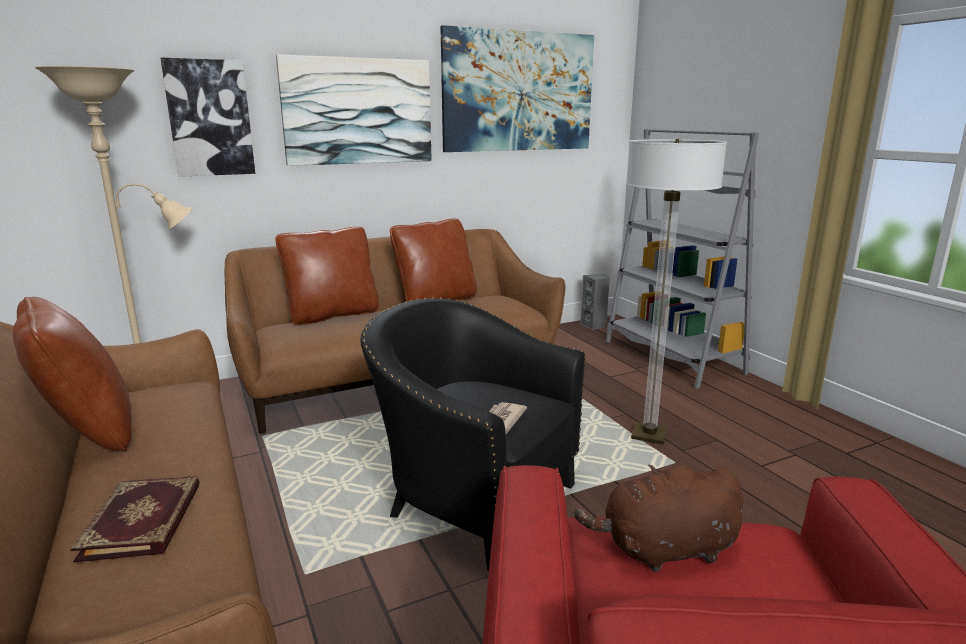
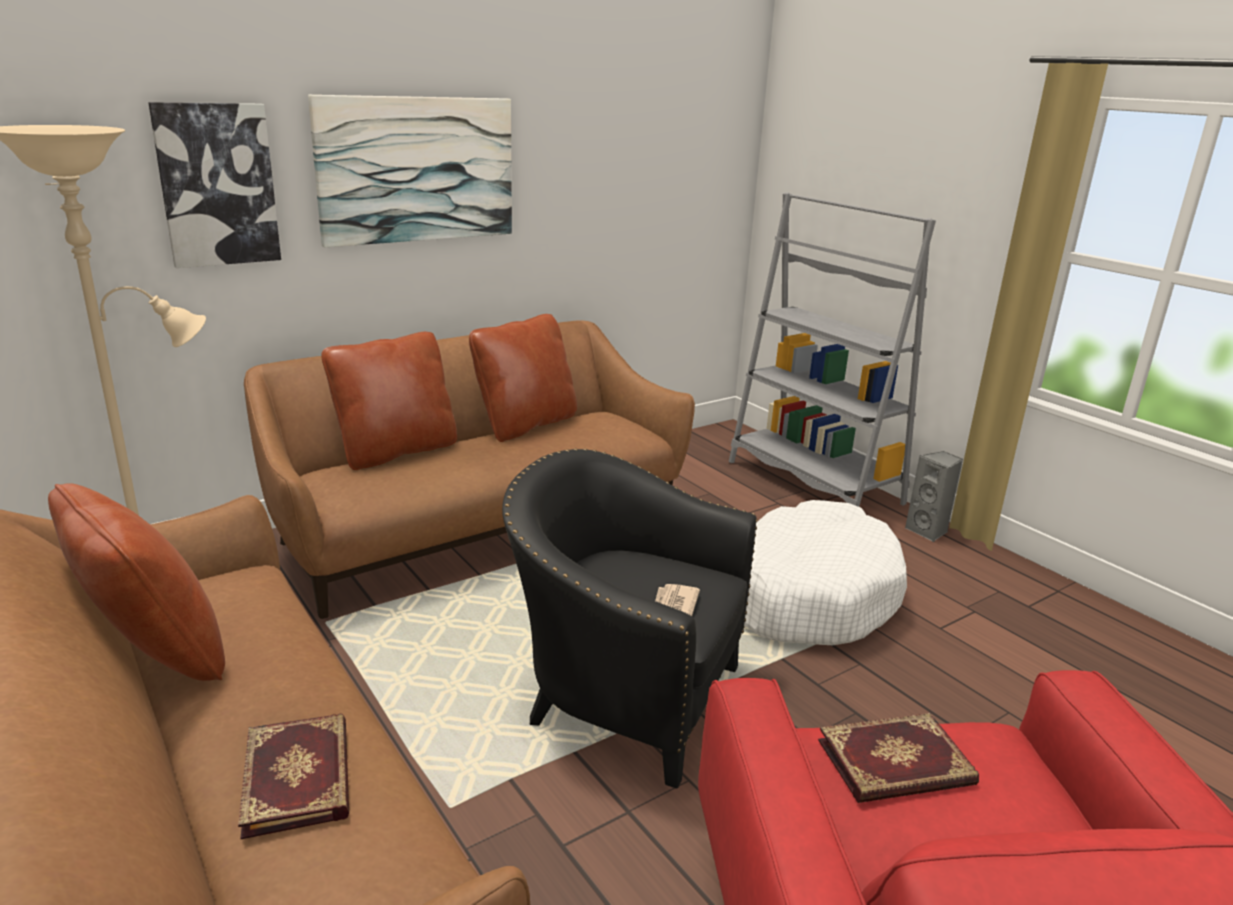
camera: 10 degrees left, 5 degrees up
picture [440,25,594,152] -> none
brown plush toy [575,464,744,572] -> book [818,713,979,803]
grey speaker [580,274,610,330] -> grey speaker moved to [905,451,963,542]
floor lamp [626,139,727,445] -> white dog bed [744,500,907,645]

